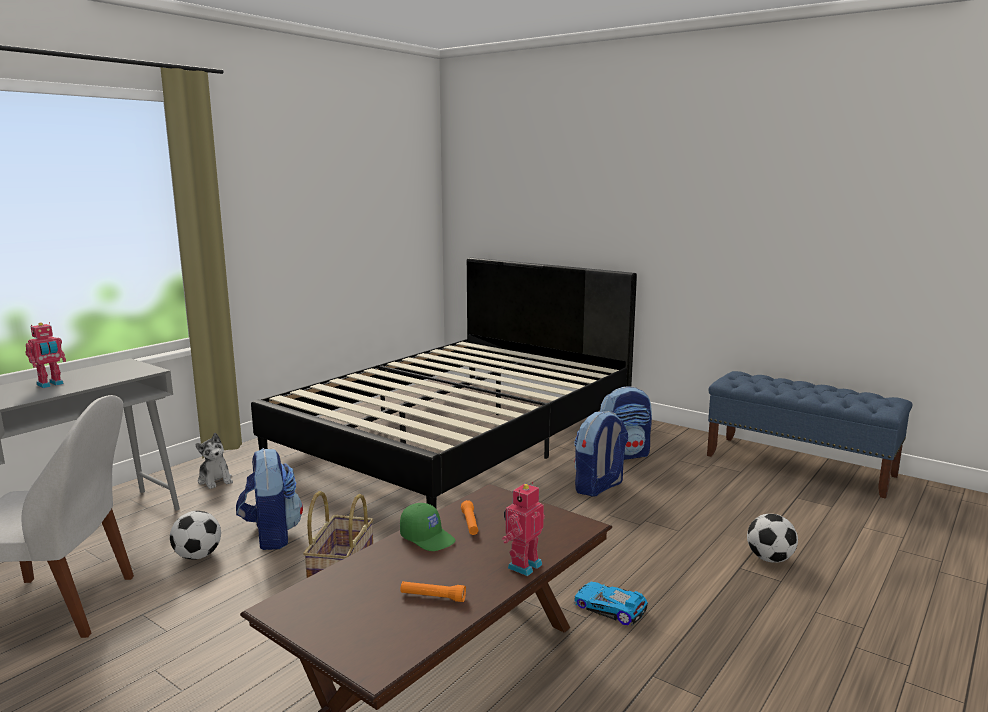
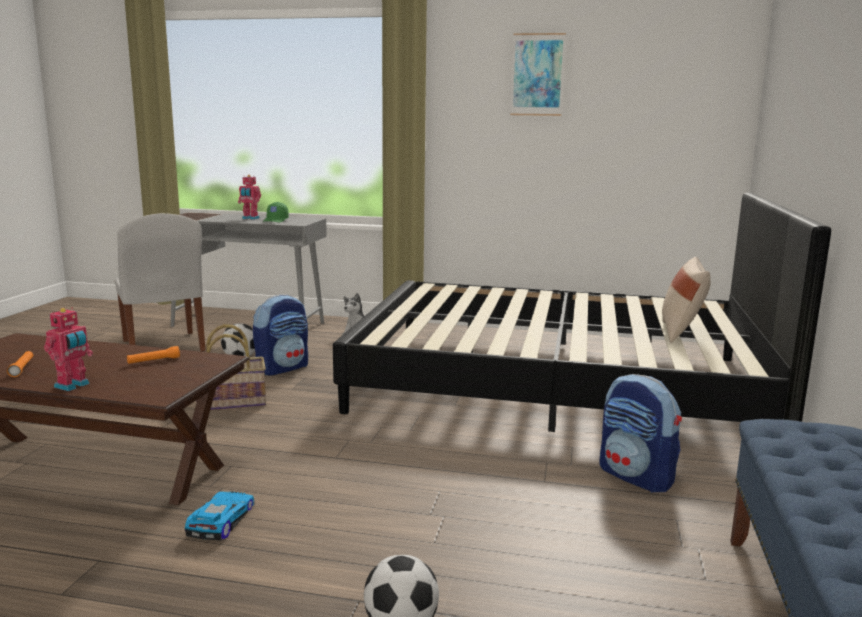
camera: 65 degrees right, 0 degrees up
green cap [400,503,455,551] -> green cap moved to [263,202,289,222]
toy robot [502,482,545,576] -> toy robot turned 105 degrees clockwise [44,307,93,391]
backpack [574,411,628,497] -> none
none -> picture [510,33,566,116]
none -> beige pillow [662,257,711,343]

